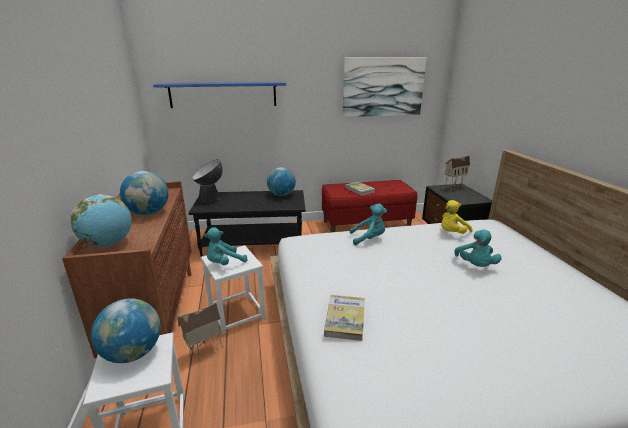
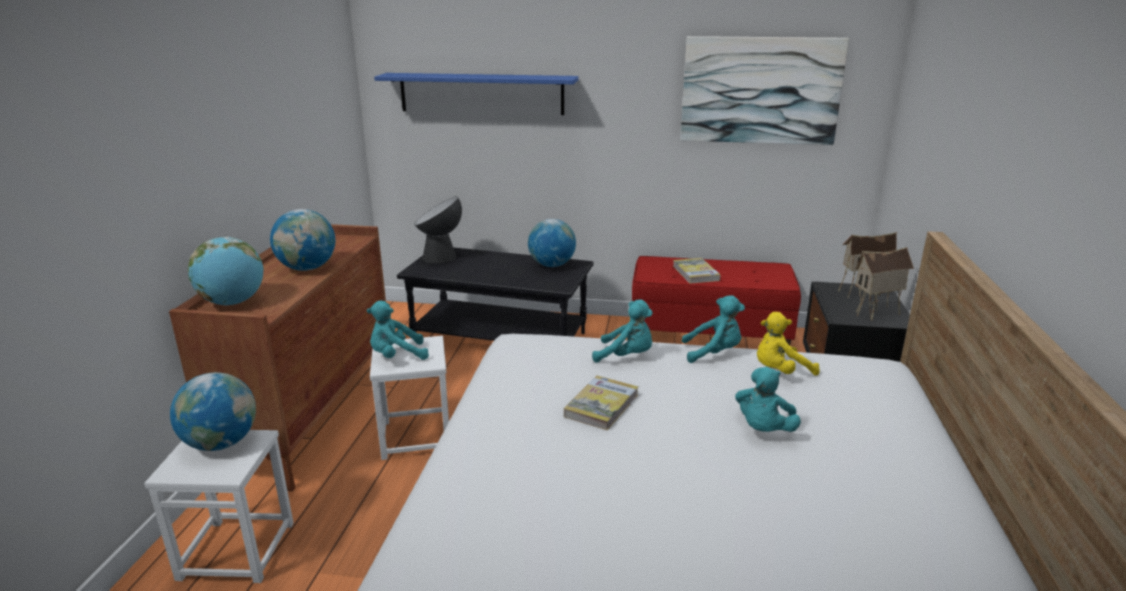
camera: 20 degrees right, 0 degrees up
toy house [177,302,223,362] -> toy house moved to [855,247,914,321]
book [324,295,365,341] -> book moved to [564,376,638,430]
none -> turquoise plush toy [682,295,745,363]

